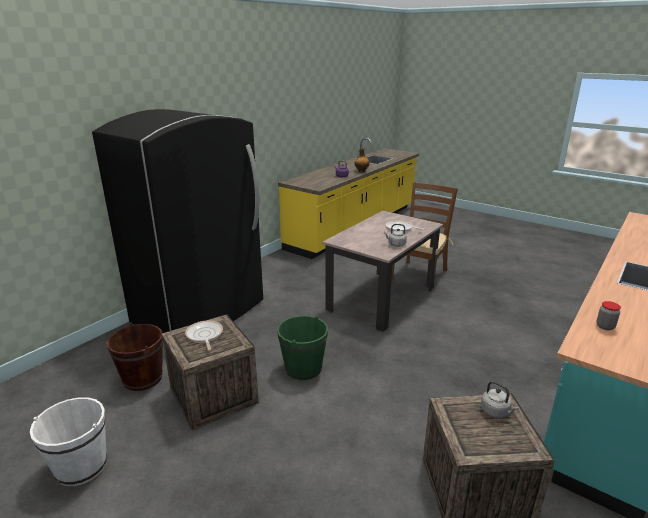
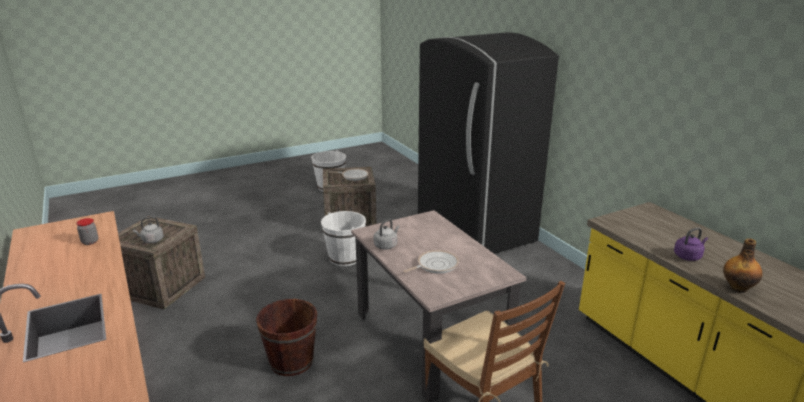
camera: 115 degrees right, 0 degrees up
brown bucket [107,323,163,391] -> brown bucket moved to [256,299,317,376]
green bucket [277,316,328,380] -> white bucket [321,211,366,266]

